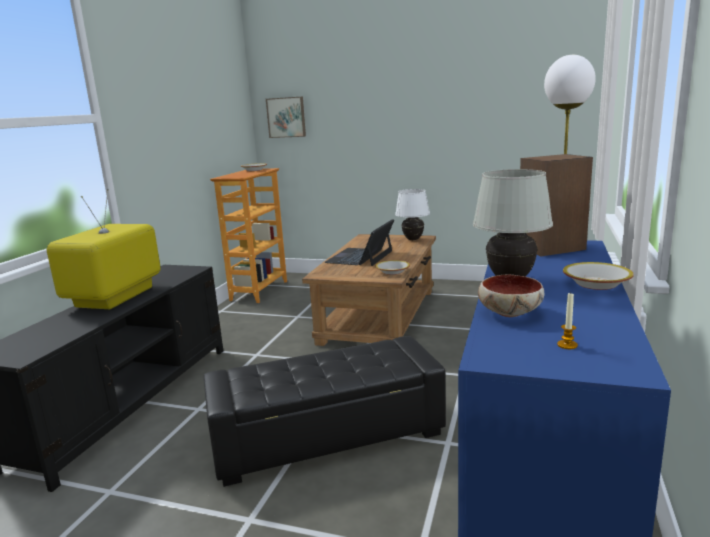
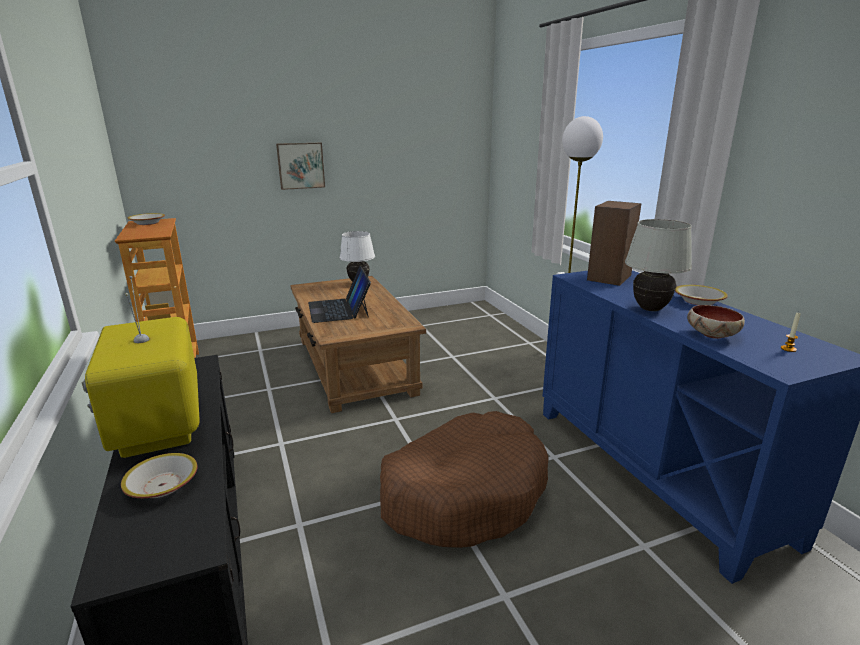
camera: 40 degrees left, 5 degrees up
black ottoman [203,336,446,487] -> brown dog bed [380,411,549,548]
picture [266,97,306,138] -> picture moved to [276,143,325,190]
bowl [375,260,410,275] -> bowl moved to [121,453,198,498]

